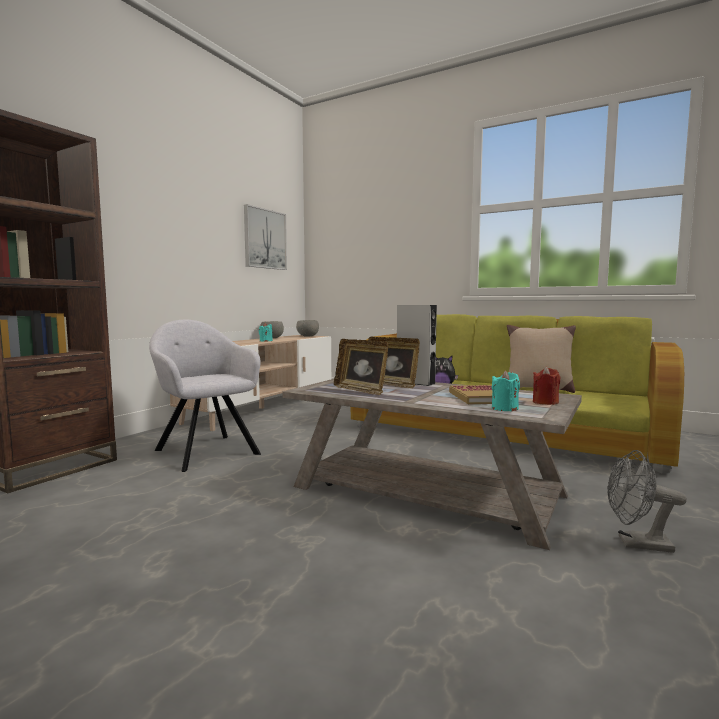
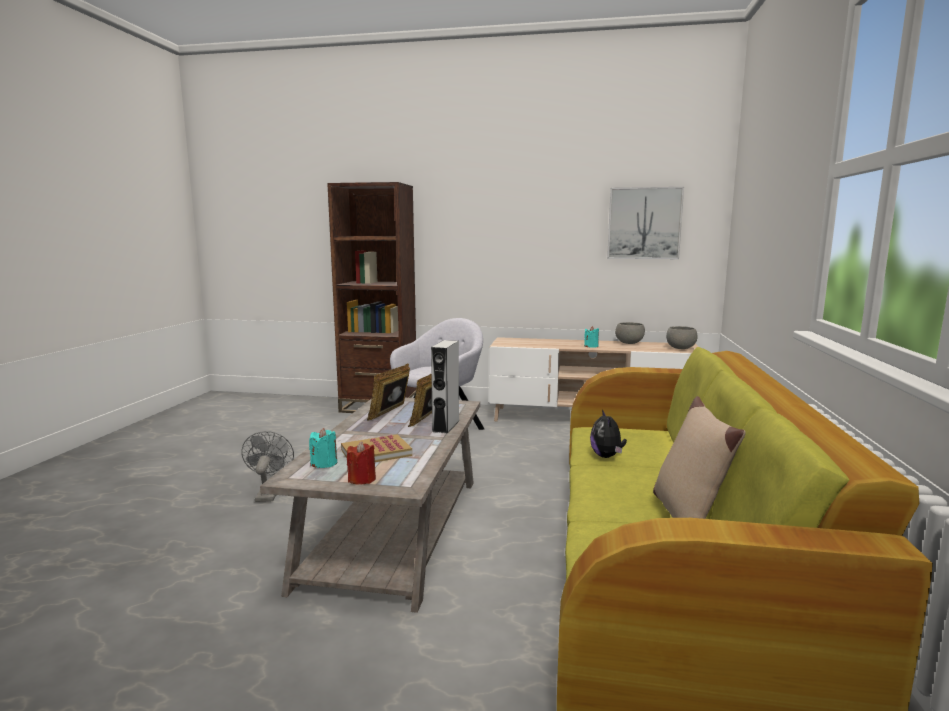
camera: 70 degrees right, 5 degrees up
grey fan [607,450,687,553] -> grey fan moved to [241,431,294,502]

